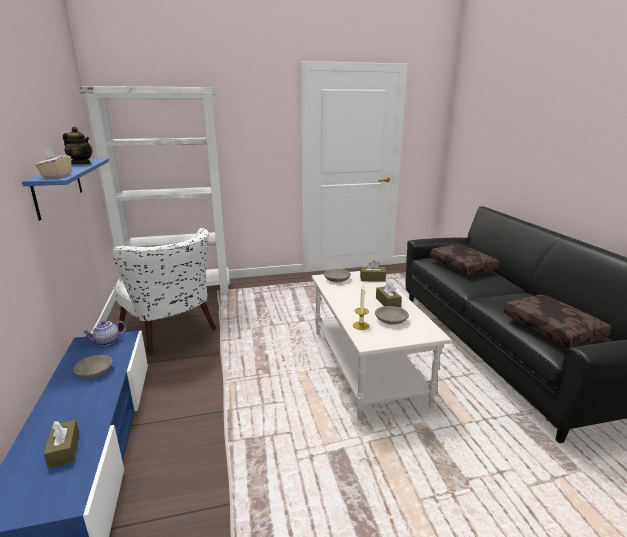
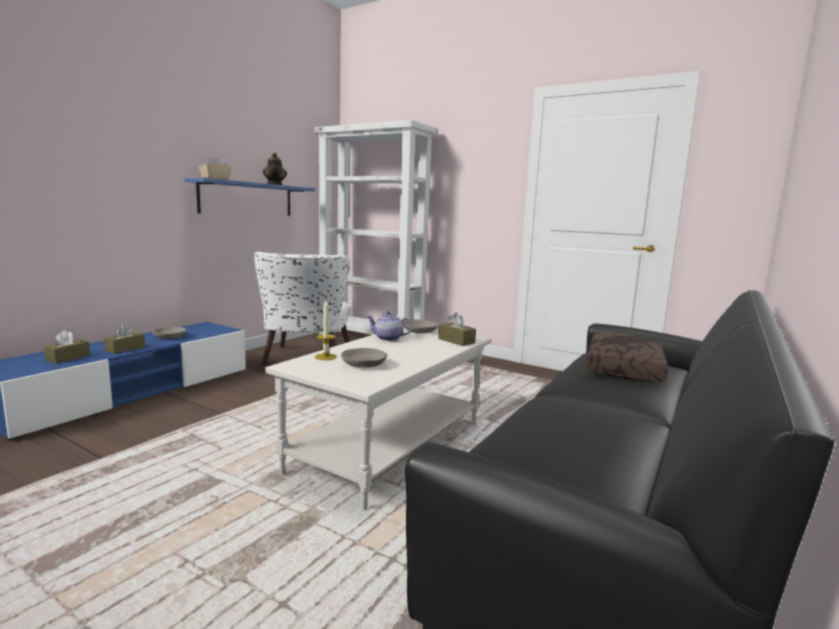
camera: 45 degrees right, 10 degrees down
teapot [82,321,126,346] -> teapot moved to [367,311,412,341]
brown tissue box [376,281,402,308] -> brown tissue box moved to [104,323,145,354]
brown pillow [504,294,611,348] -> none

